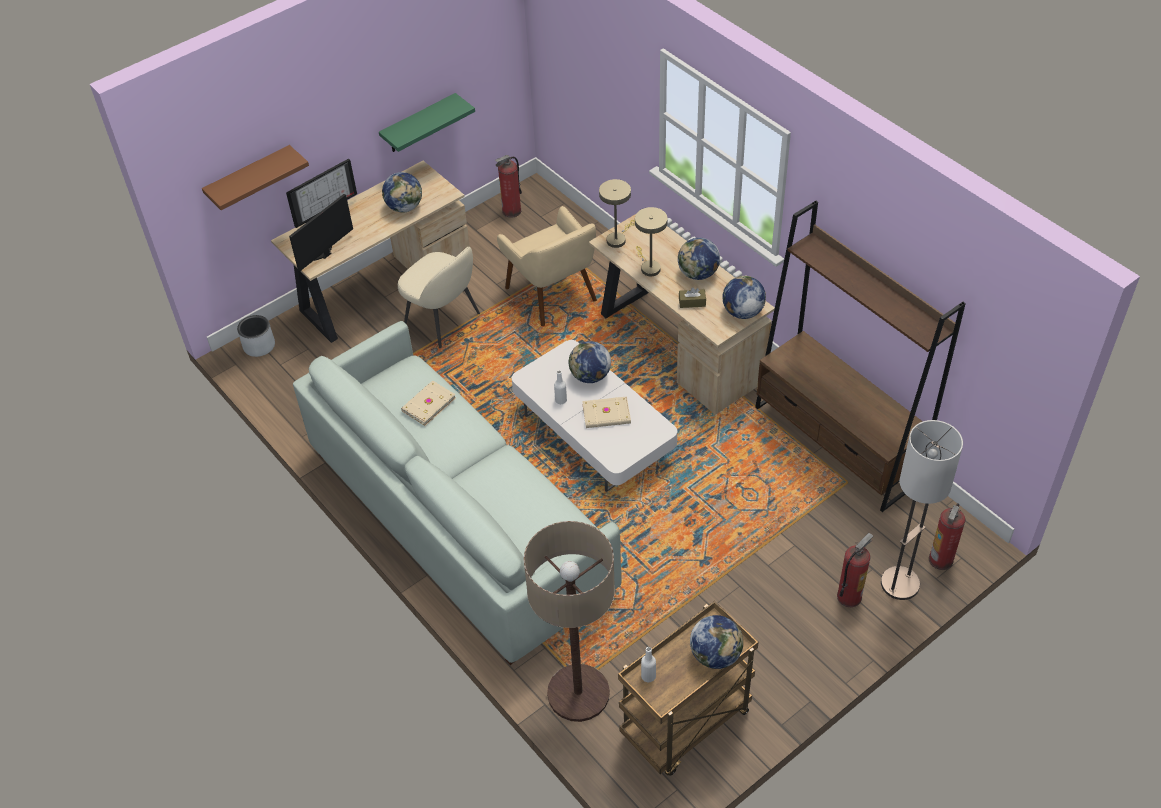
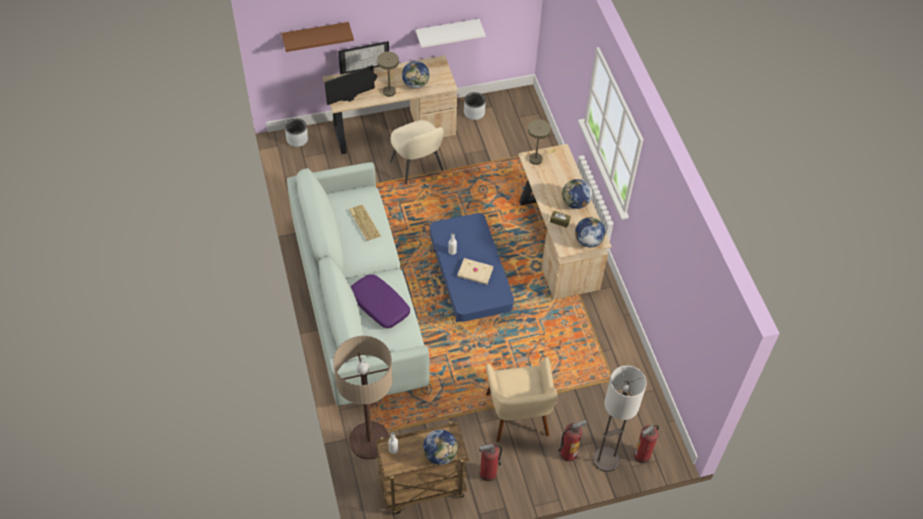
camera: 20 degrees right, 5 degrees up
green shelf [379,93,475,152] -> white shelf [416,19,486,48]
beige book [401,380,456,426] -> keyboard [349,205,381,241]
fire extinguisher [495,155,522,218] -> fire extinguisher moved to [479,443,502,482]
beige armchair [497,206,597,326] -> beige armchair moved to [486,357,558,442]
white coffee table [512,340,677,492] -> blue coffee table [430,213,514,322]
globe [568,341,611,383] -> none
beige table lamp [635,207,668,276] -> beige table lamp moved to [377,52,399,97]
brown bookcase [755,201,966,512] -> none
none -> purple pillow [351,274,410,328]
none -> grey planter [464,92,486,120]

